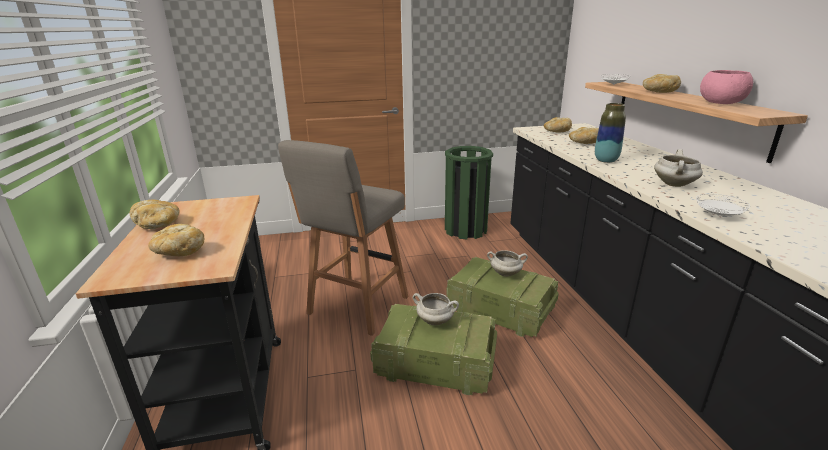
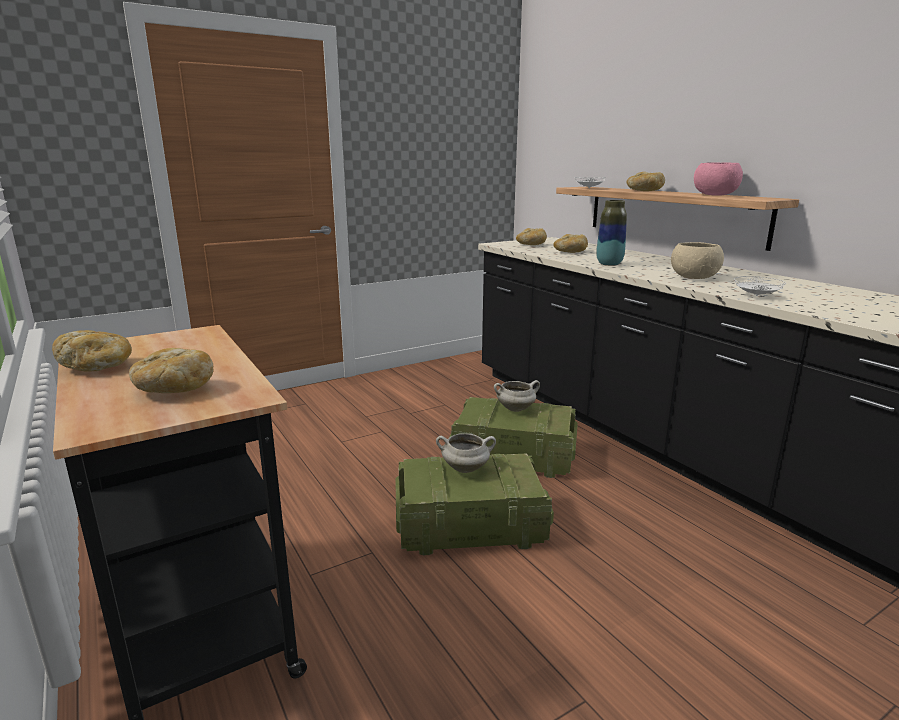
camera: 20 degrees left, 5 degrees down
grey stool [278,140,409,336] -> none
green trash can [445,146,493,240] -> none
white cooking pot [654,149,703,187] -> beige bowl [671,242,724,279]

